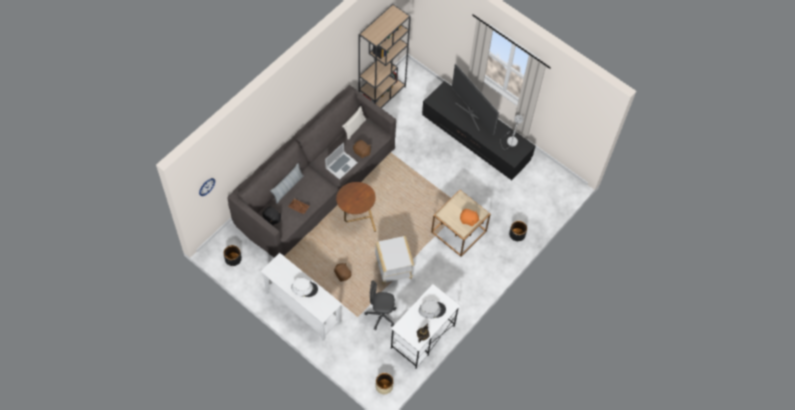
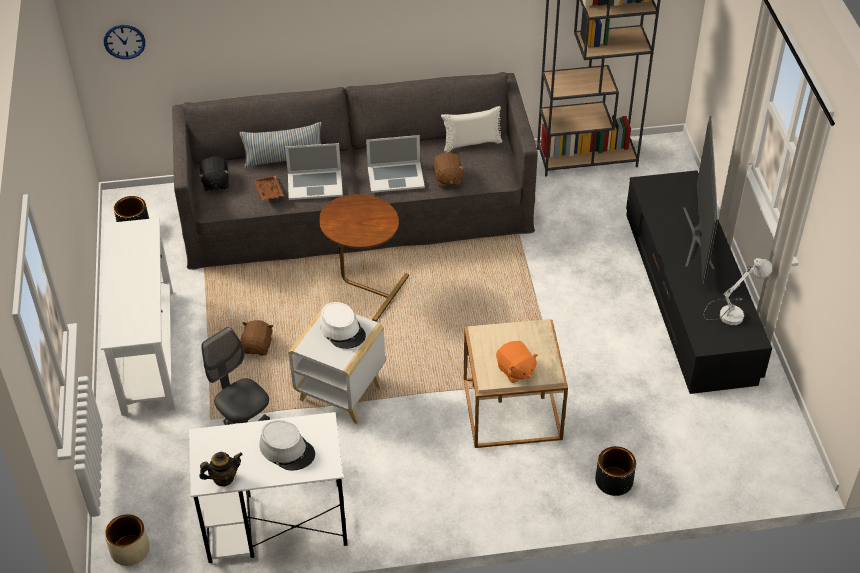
camera: 45 degrees right, 15 degrees down
white hat [291,278,318,297] -> white hat moved to [319,302,366,349]
none -> laptop [285,143,343,200]

